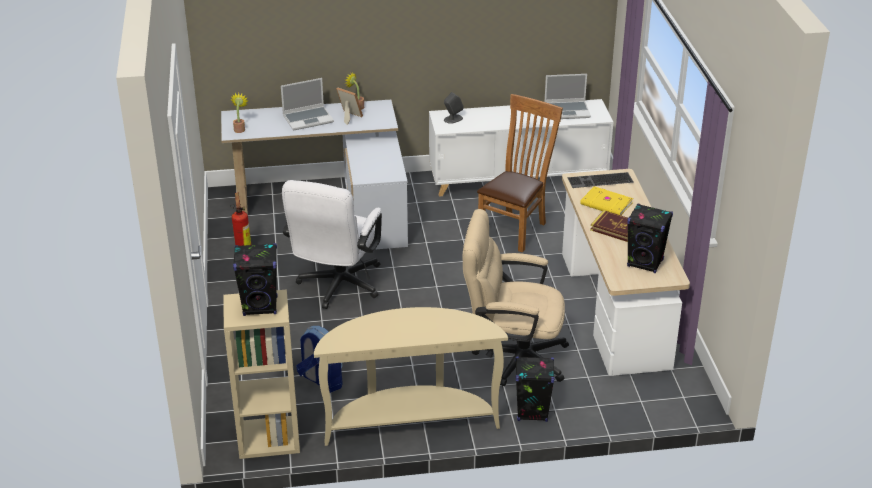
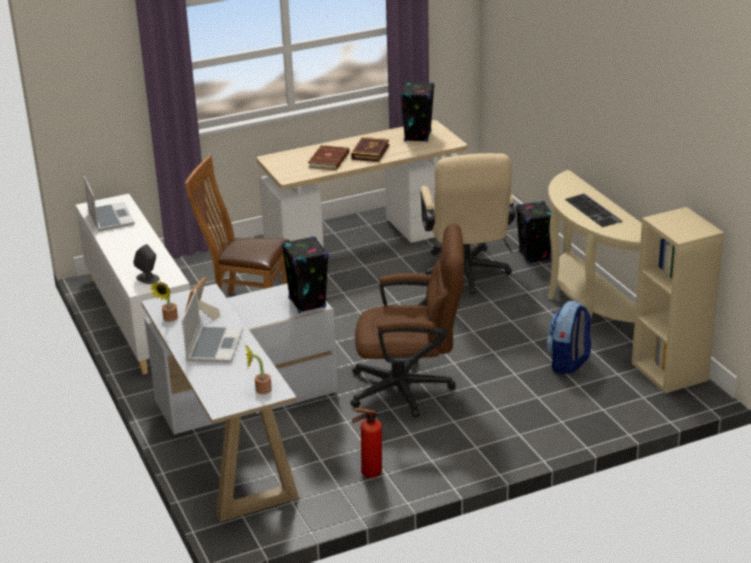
camera: 105 degrees left, 5 degrees down
black speaker [233,243,277,316] -> black speaker moved to [282,236,329,313]
laptop [281,78,334,130] -> laptop turned 45 degrees clockwise [182,289,243,362]
white office chair [282,180,382,309] -> brown office chair [350,223,464,417]
keyboard [567,172,634,188] -> keyboard moved to [564,193,622,227]
yellow book [580,186,633,215] -> brown book [308,145,350,170]

